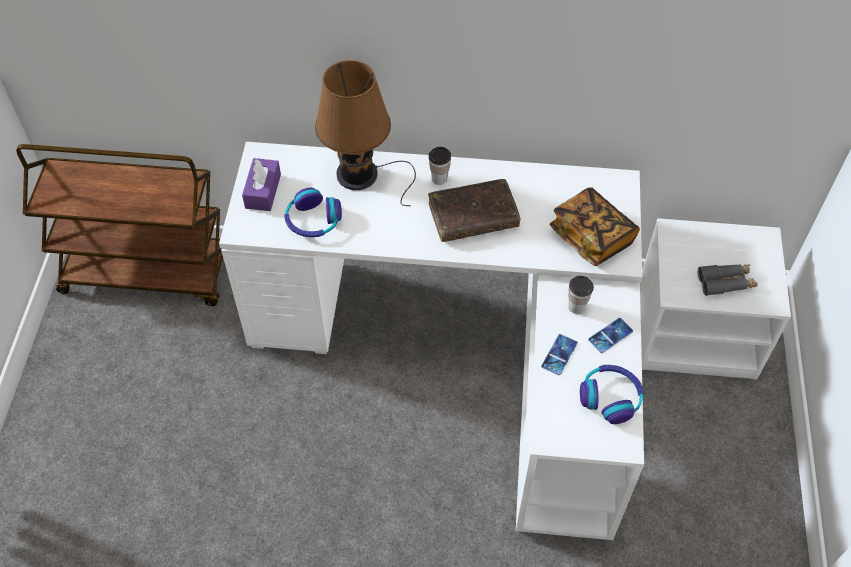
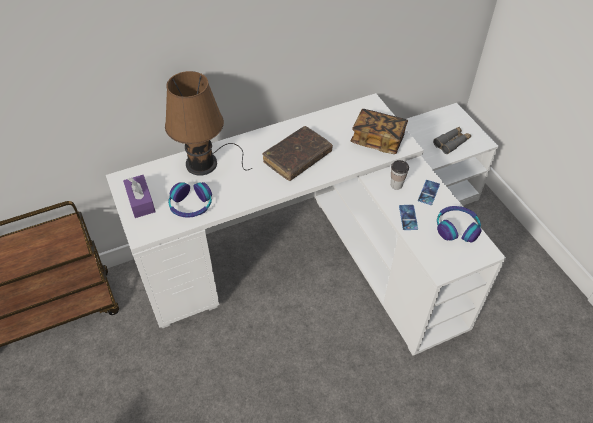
camera: 30 degrees left, 5 degrees down
cup [429,147,451,185] -> none

